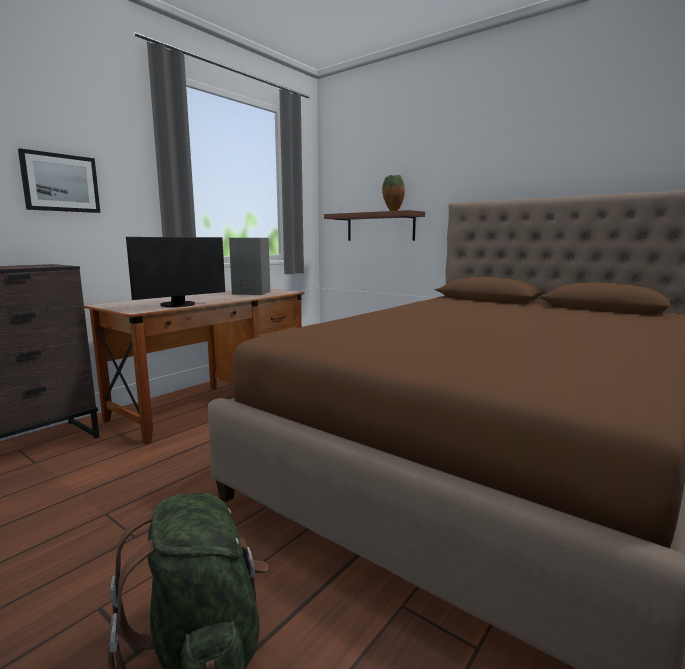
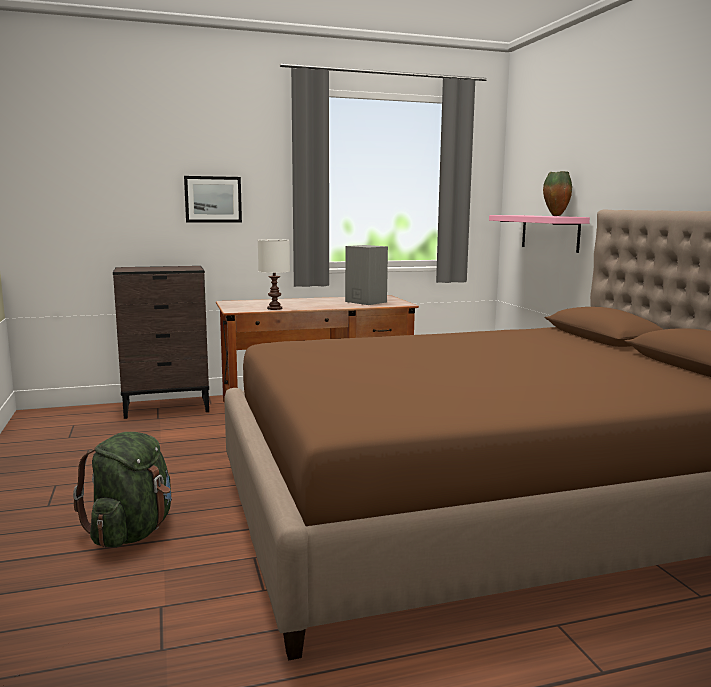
camera: 35 degrees right, 0 degrees up
monitor [126,237,225,307] -> white table lamp [258,239,290,310]
brown shelf [324,210,425,241] -> pink shelf [489,215,590,253]

